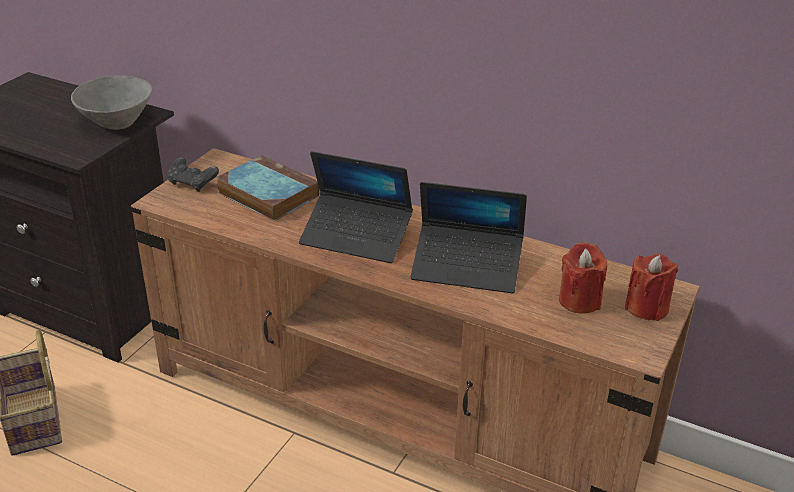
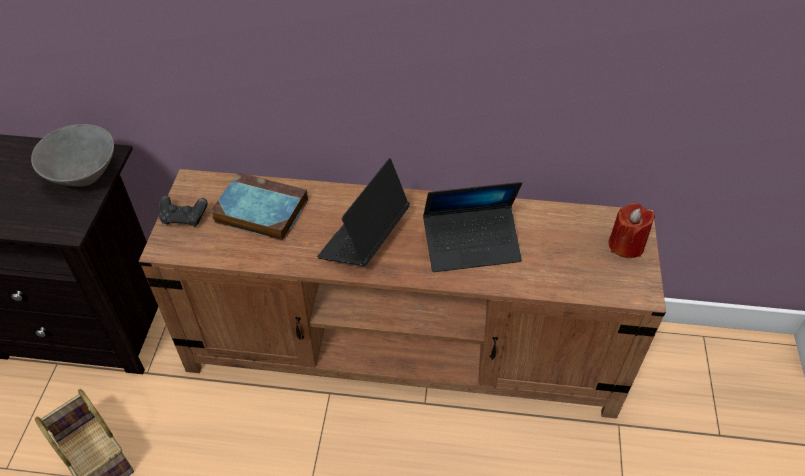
camera: 20 degrees left, 15 degrees up
laptop [299,151,413,263] -> laptop turned 120 degrees clockwise [317,158,410,266]
red candle [559,242,607,314] -> none

